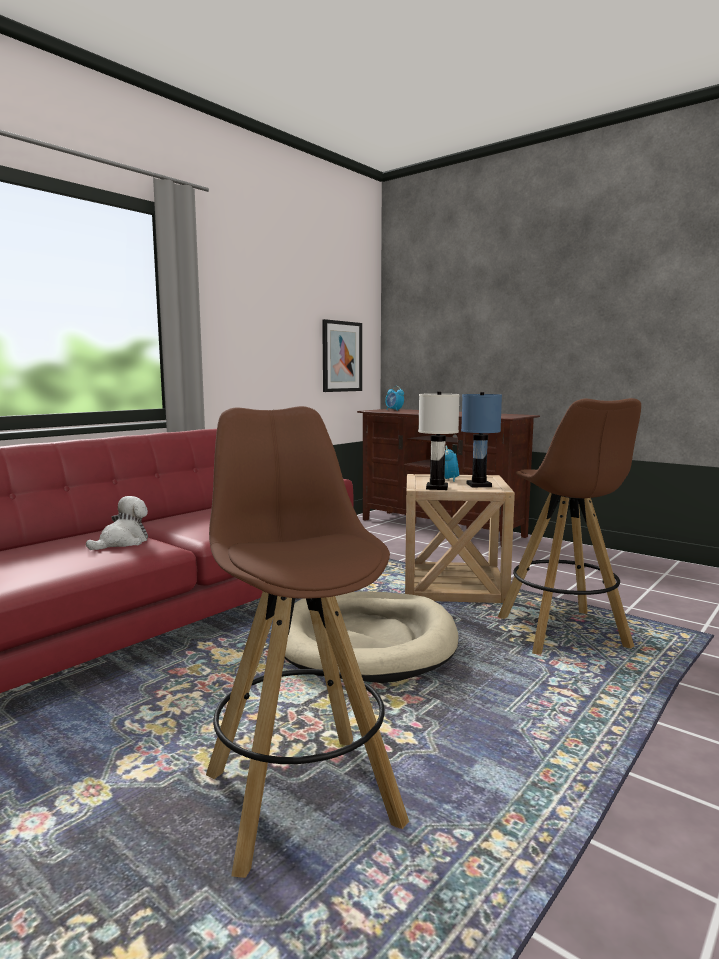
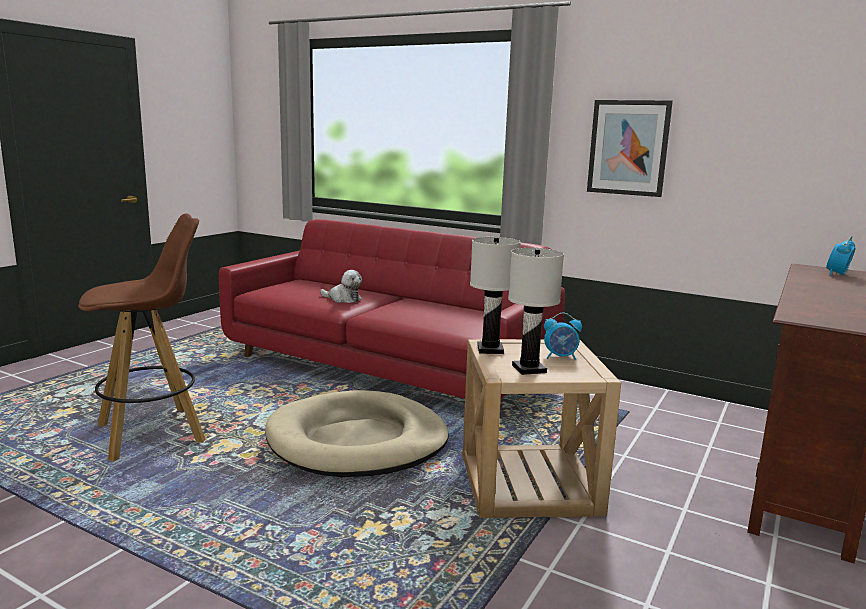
camera: 80 degrees right, 5 degrees up
picture [322,319,362,392] -> picture moved to [587,100,673,197]
blue table lamp [461,392,502,487] -> white table lamp [508,248,564,375]
brown stool [498,398,641,655] -> none

